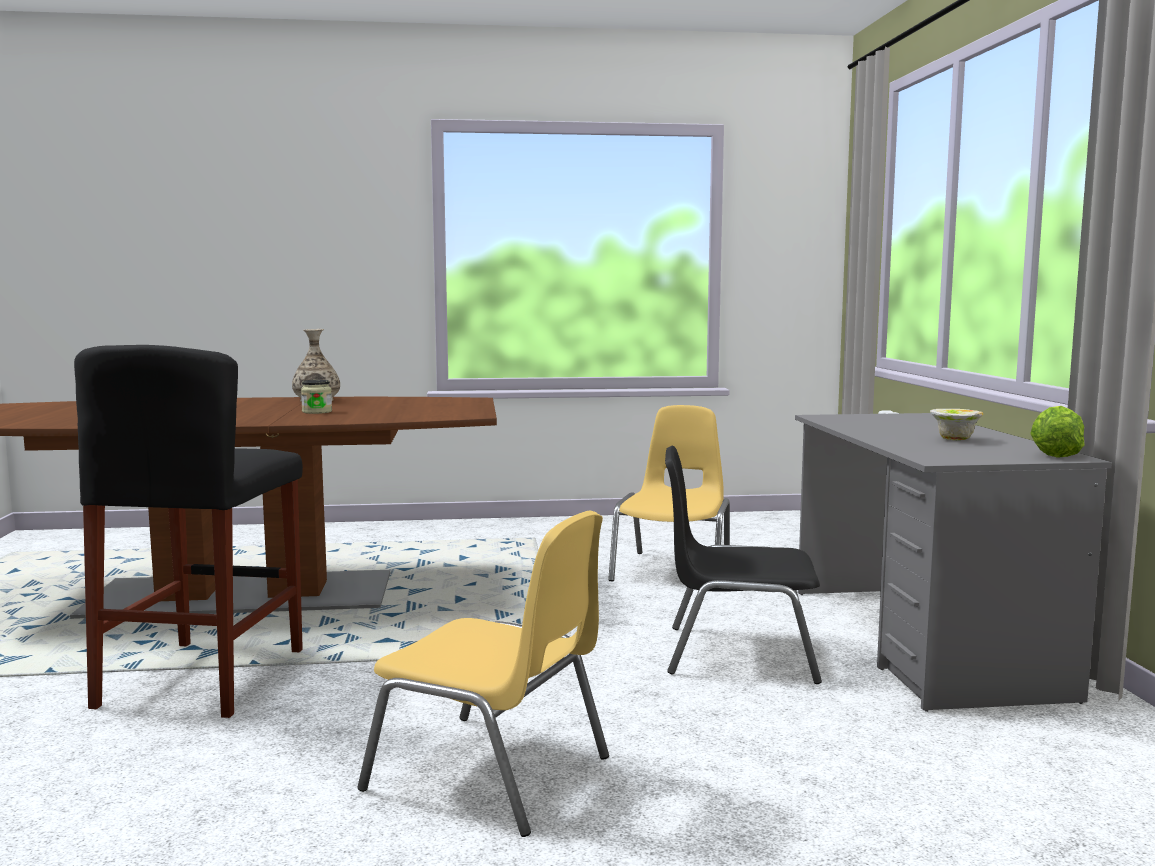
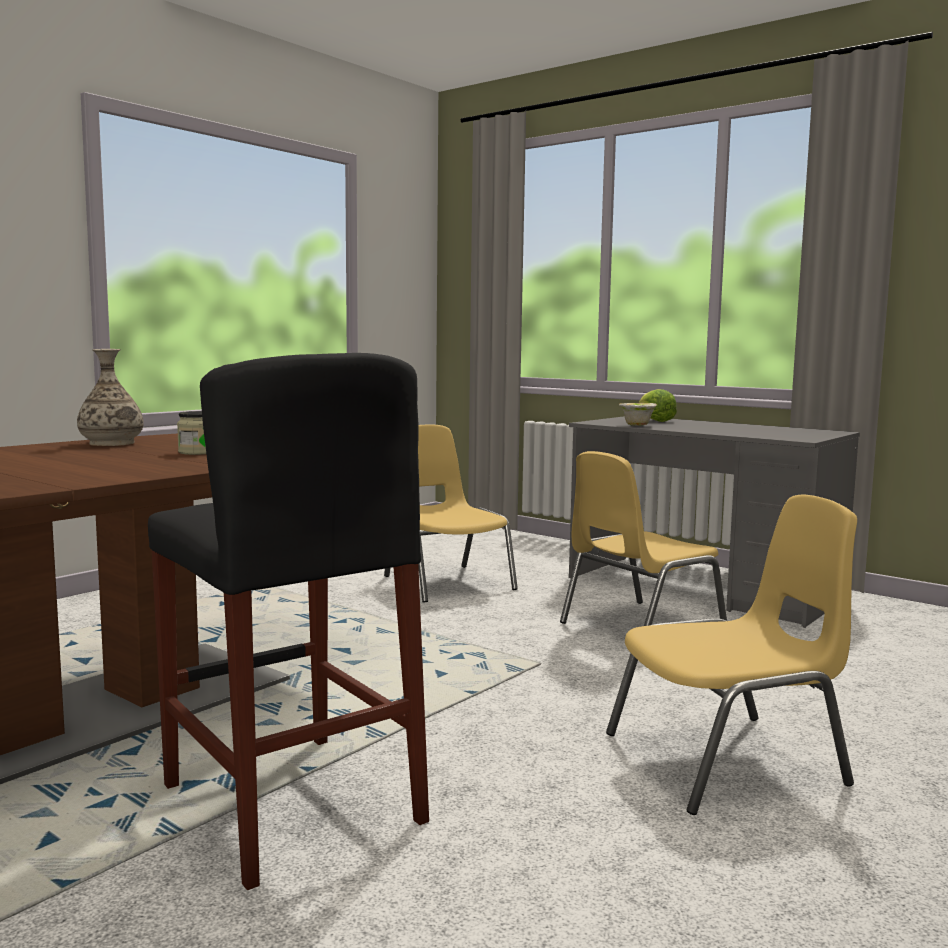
camera: 45 degrees left, 0 degrees up
black chair [665,446,822,684] -> yellow chair [560,451,727,626]
bowl [930,409,983,440] -> bowl moved to [619,403,657,426]
lettuce [1030,406,1085,458] -> lettuce moved to [639,389,677,422]

